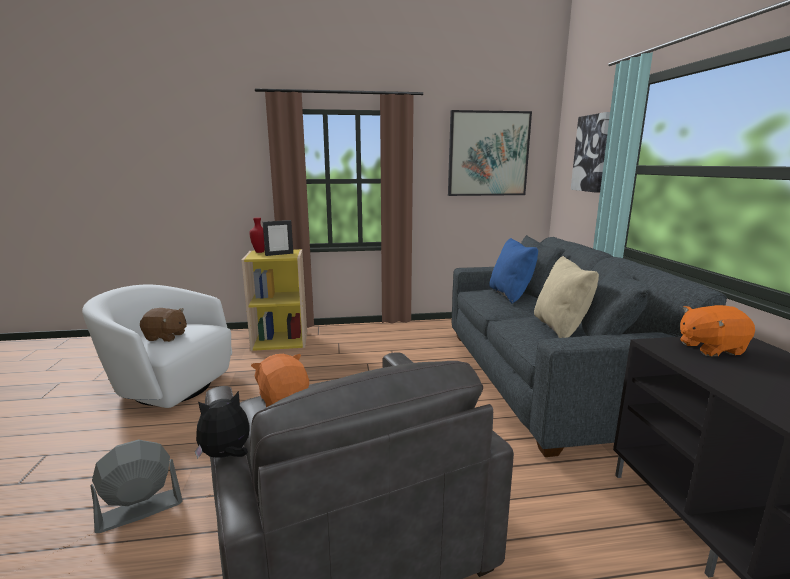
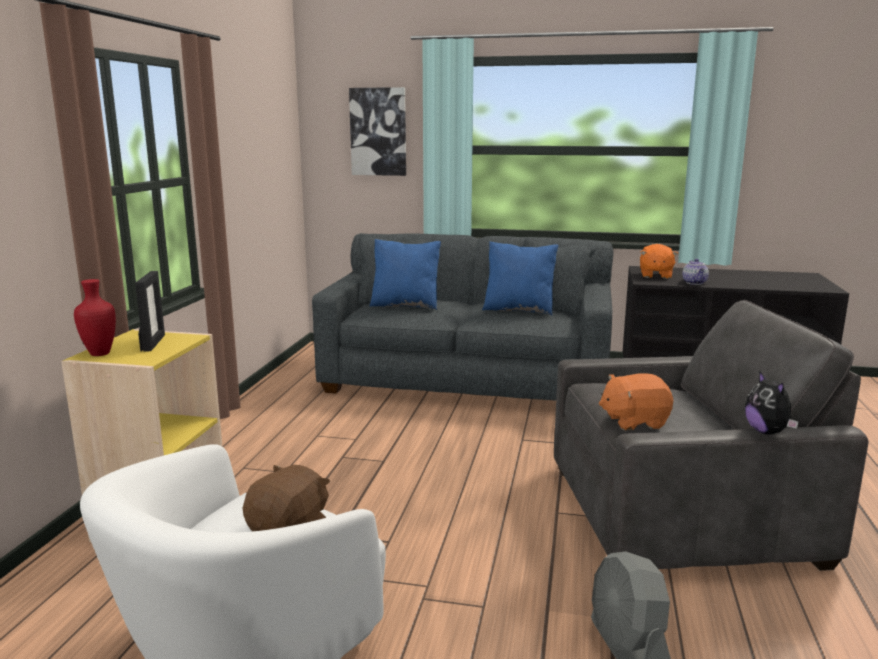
camera: 70 degrees left, 0 degrees up
picture [448,110,532,196] -> none
beige pillow [534,256,599,338] -> blue pillow [482,241,559,315]
none -> teapot [682,259,709,285]

